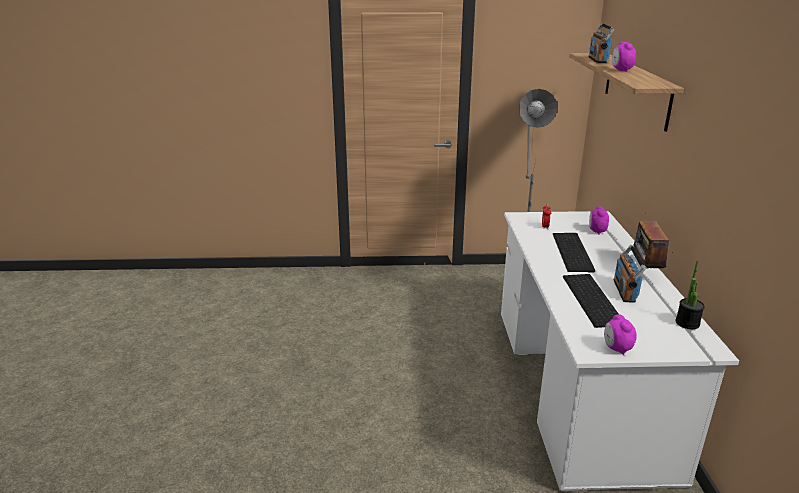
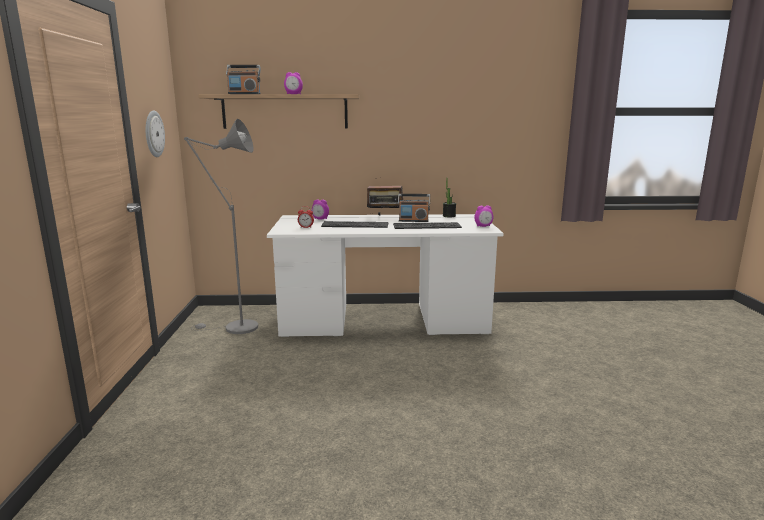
camera: 90 degrees left, 10 degrees down
none -> wall clock [146,111,165,157]

